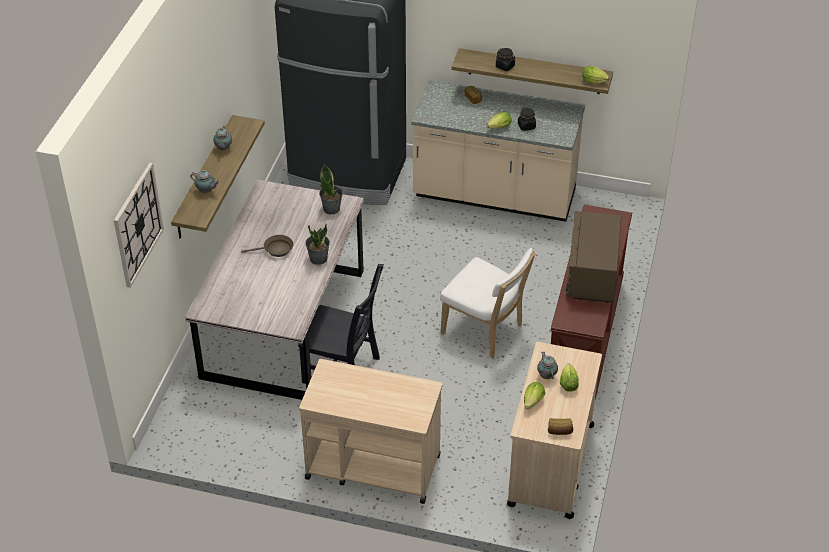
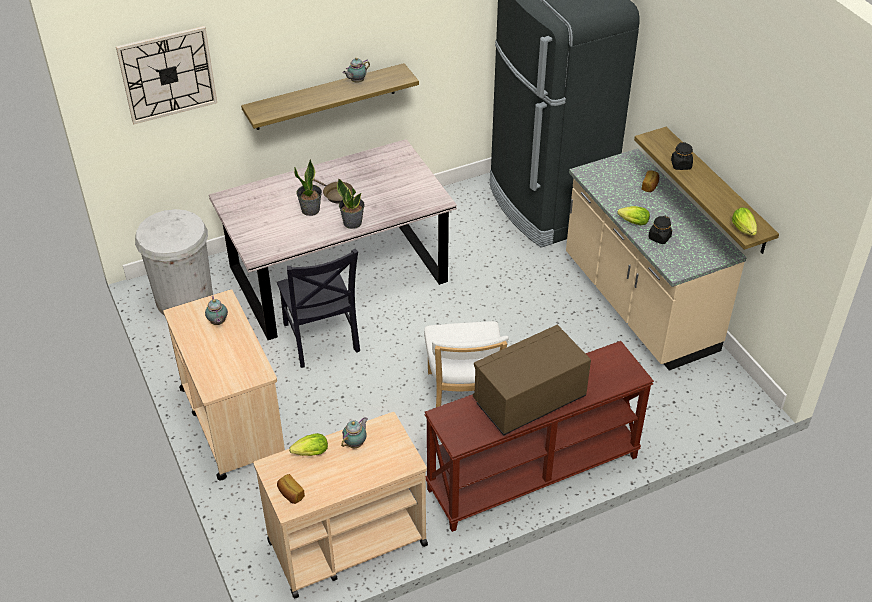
camera: 50 degrees right, 0 degrees up
teapot [190,170,220,193] -> teapot moved to [205,296,228,325]
potted plant [319,164,343,215] -> potted plant moved to [294,159,322,216]
lettuce [560,364,579,392] -> none
none -> white trash can [135,209,213,316]

